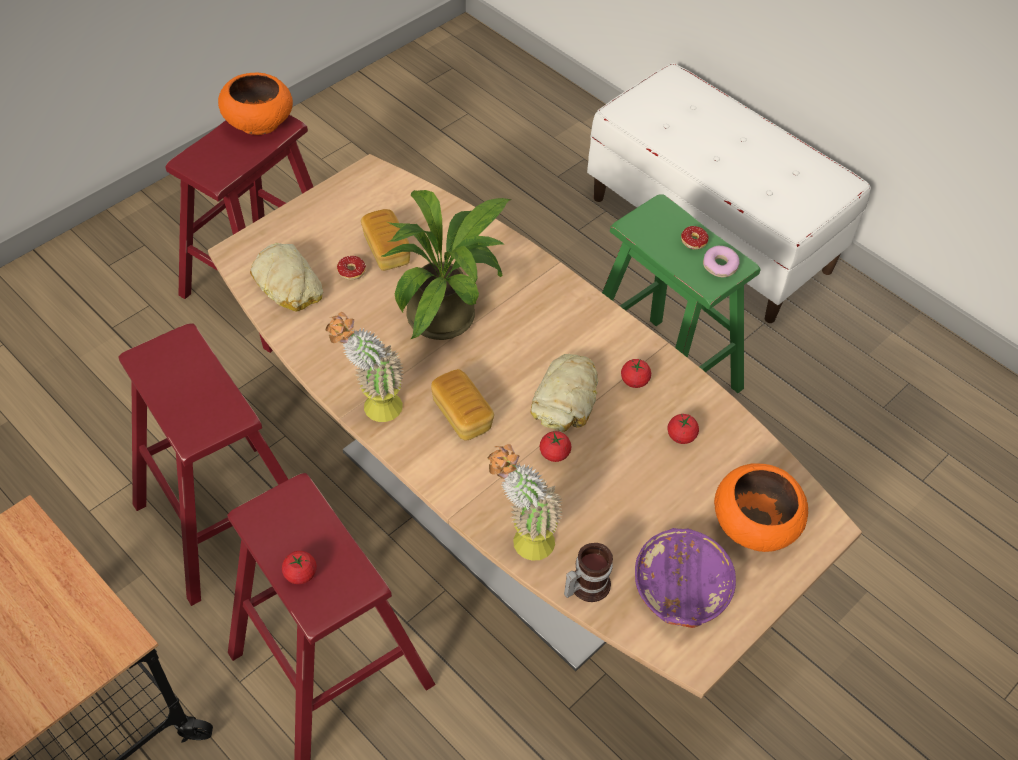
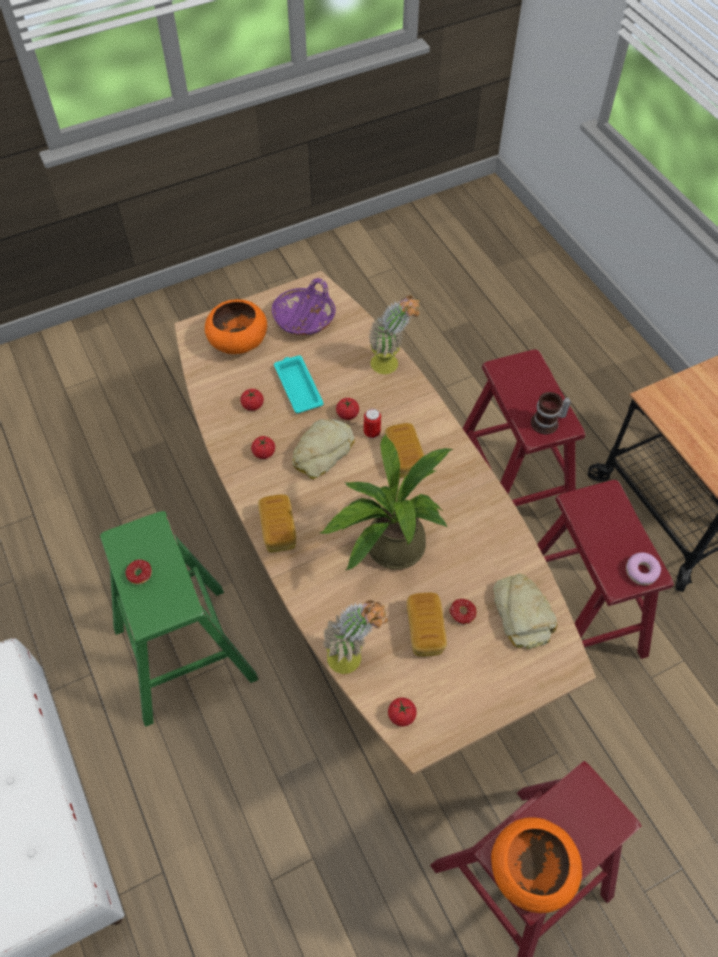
camera: 160 degrees left, 5 degrees up
tomato [282,551,317,584] -> tomato moved to [388,698,417,727]
potted plant [326,312,404,422] -> potted plant moved to [323,601,388,674]
mug [564,543,613,602] -> mug moved to [531,392,571,434]
donut [703,246,740,277] -> donut moved to [626,552,661,585]
none -> bread [258,494,296,553]
none -> turquoise tray [274,355,324,413]
none -> can [364,408,381,438]

